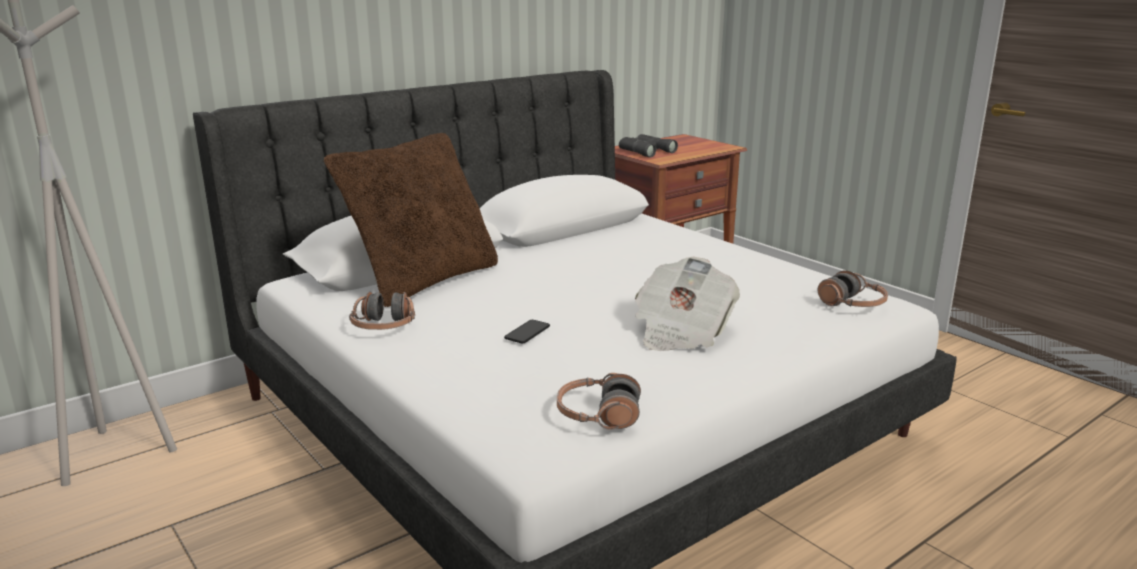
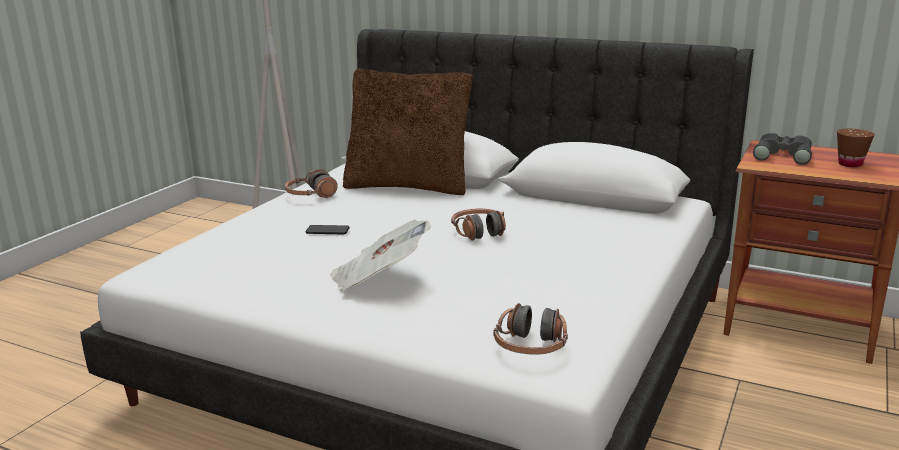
camera: 65 degrees right, 0 degrees up
headphones [557,373,641,430] -> headphones moved to [451,208,506,240]
none -> brown cup [837,129,875,167]

